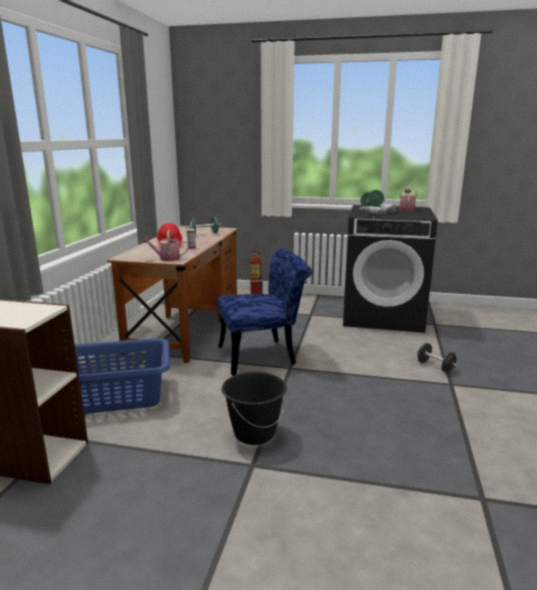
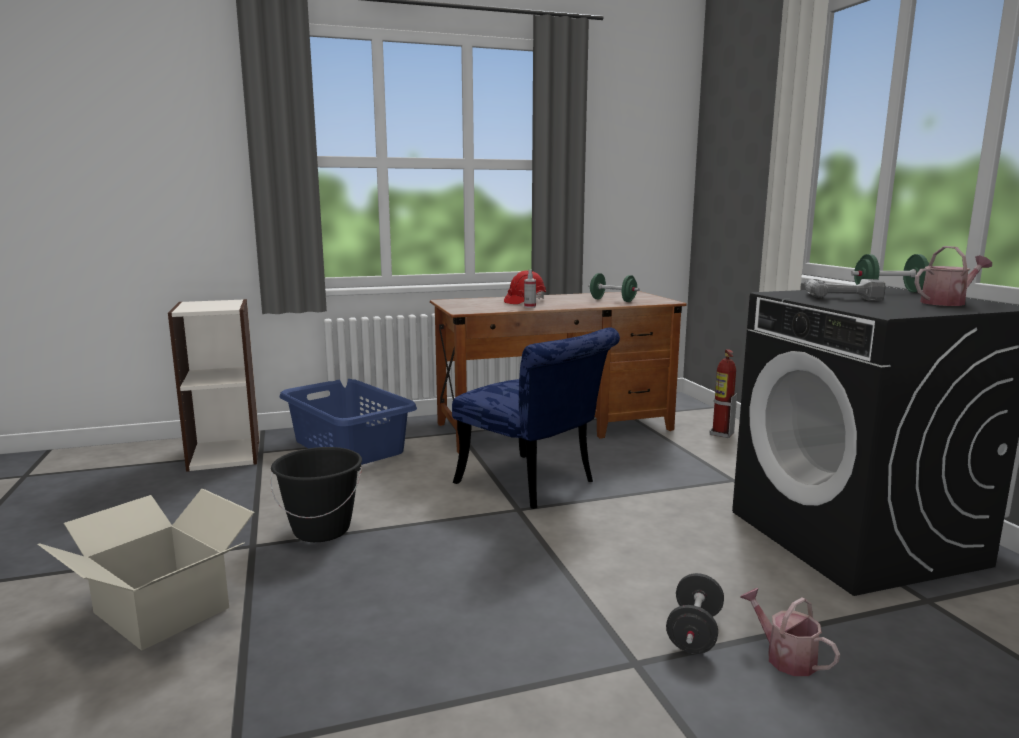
camera: 60 degrees right, 5 degrees down
watering can [142,230,189,261] -> watering can moved to [740,588,840,676]
none -> cardboard box [38,489,255,651]

